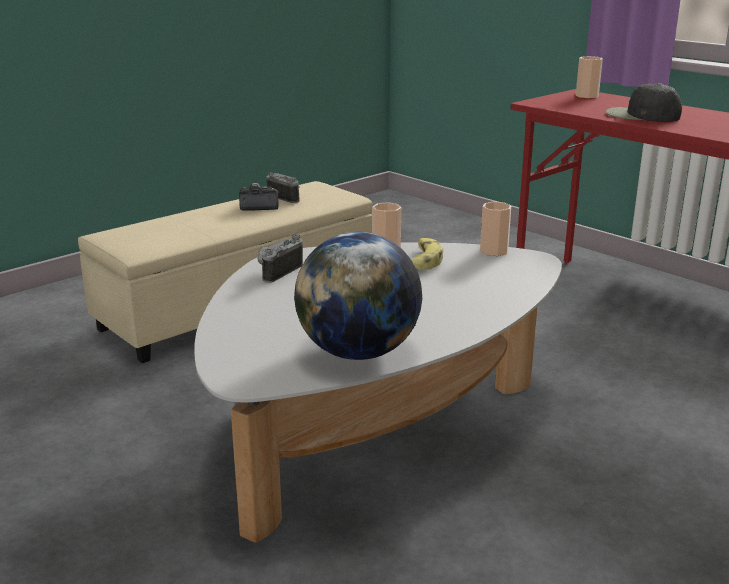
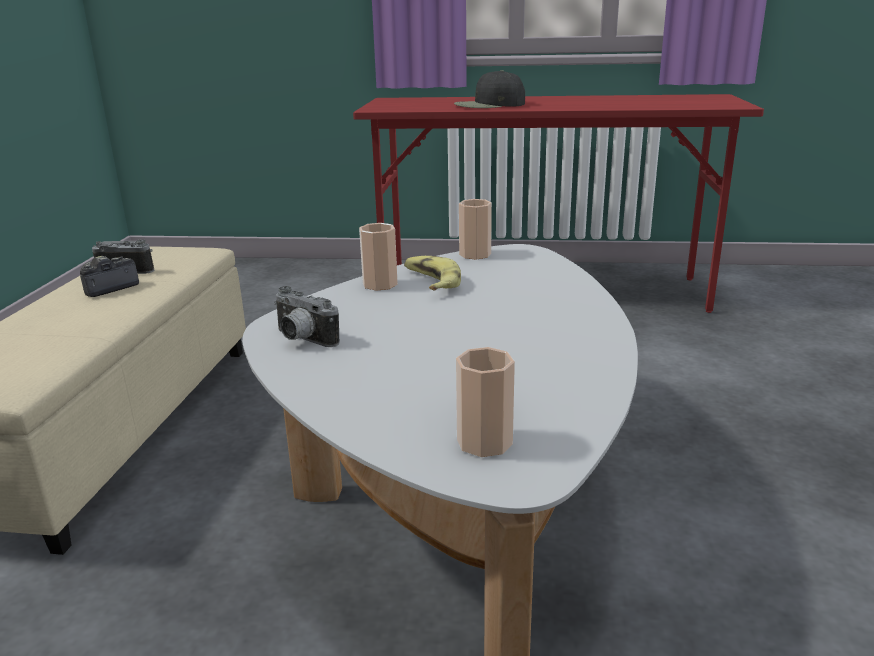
camera: 40 degrees left, 0 degrees up
camera [257,234,303,283] -> camera turned 45 degrees counterclockwise [274,286,340,347]
globe [294,232,422,360] -> none
cup [576,56,603,99] -> cup moved to [456,347,515,457]

